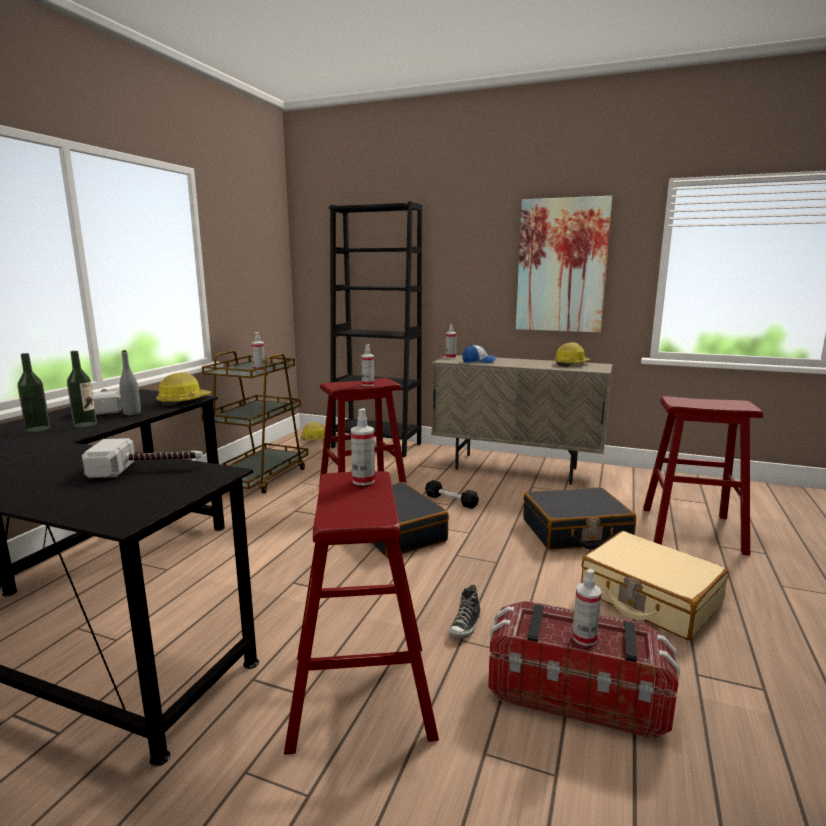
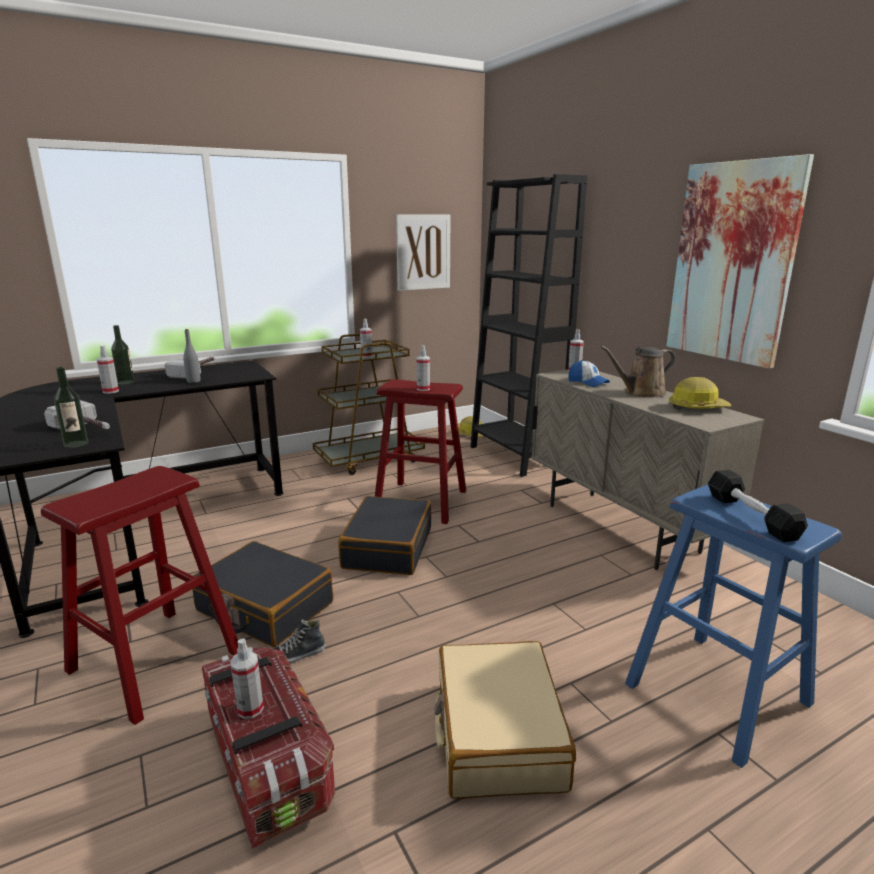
camera: 40 degrees right, 5 degrees up
bottle [67,351,97,427] -> bottle moved to [54,367,88,448]
hard hat [156,372,212,406] -> none
spray bottle [351,408,375,486] -> spray bottle moved to [97,346,119,394]
black dumbbell [425,480,479,509] -> black dumbbell moved to [708,470,808,542]
black suitcase [523,487,636,550] -> black suitcase moved to [192,541,333,647]
red stool [643,396,763,556] -> blue stool [625,485,842,768]
none -> picture [396,214,450,291]
none -> brown watering can [600,346,676,397]

